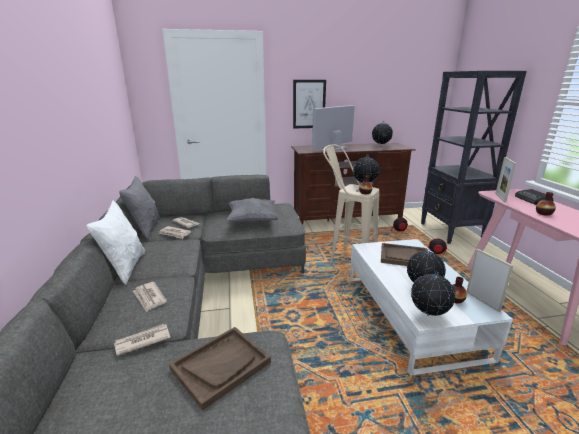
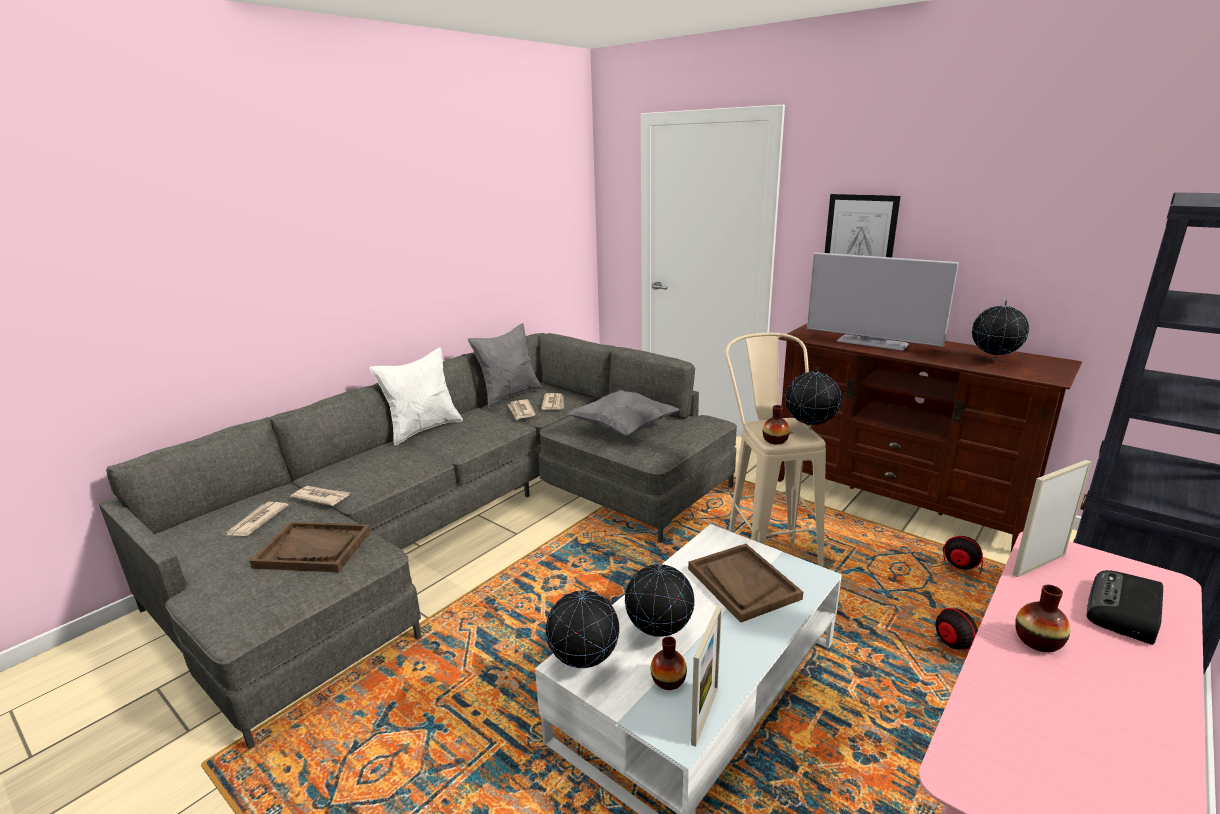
camera: 50 degrees right, 0 degrees up
newspaper [133,282,167,312] -> newspaper moved to [226,502,288,536]
television [312,105,355,151] -> television turned 150 degrees counterclockwise [807,252,959,351]

